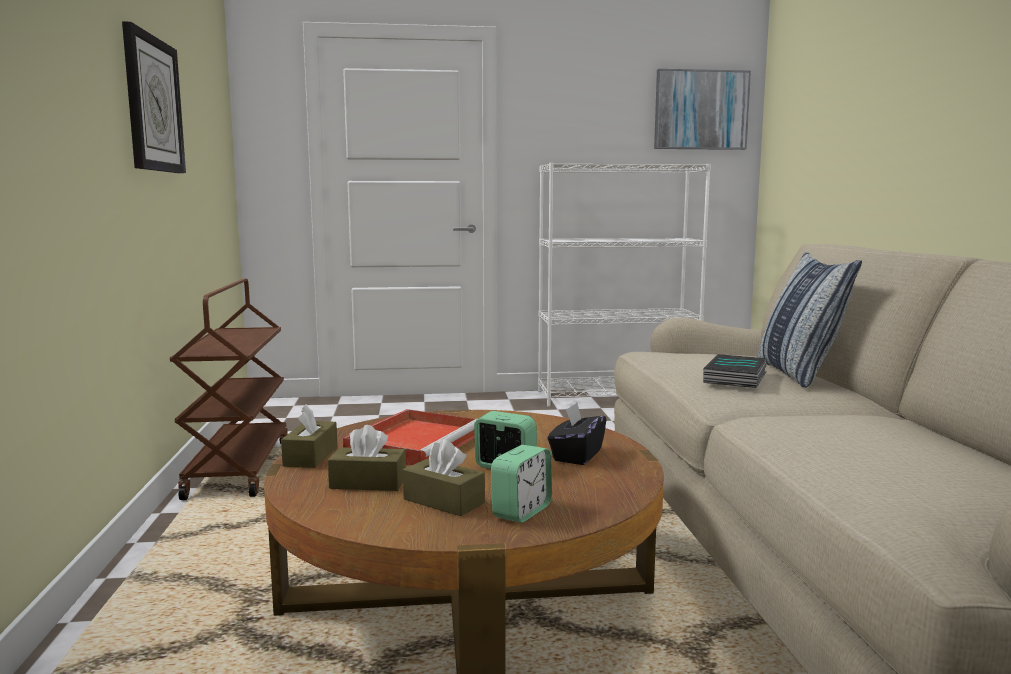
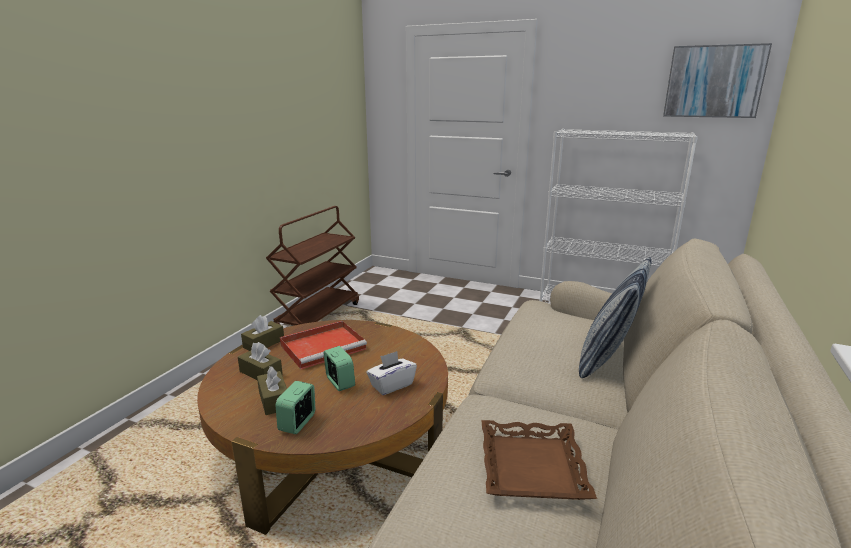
camera: 30 degrees right, 10 degrees up
wall clock [122,21,186,173] -> none
alarm clock [491,445,552,523] -> alarm clock turned 135 degrees clockwise [276,381,315,434]
black tissue box [548,403,606,465] -> white tissue box [367,351,417,395]
book [703,354,768,388] -> none
none -> brown tray [482,420,597,500]

